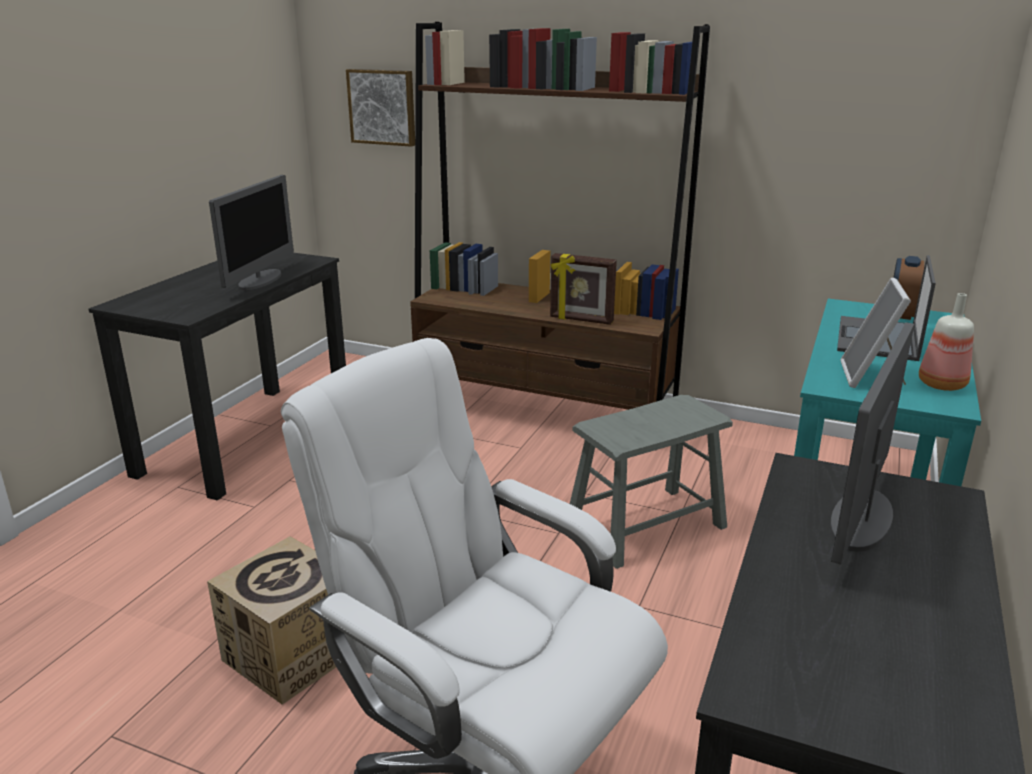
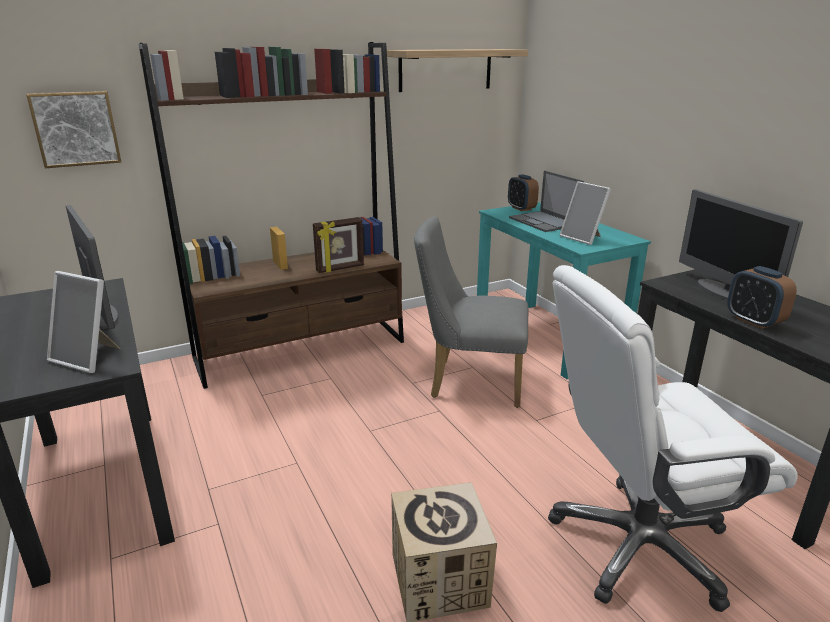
camera: 50 degrees left, 0 degrees up
grey stool [570,395,733,569] -> grey chair [414,216,528,408]
bottle [919,293,974,391] -> none
none -> picture frame [47,271,121,373]
none -> shelf [387,49,528,92]
none -> alarm clock [727,266,797,329]

